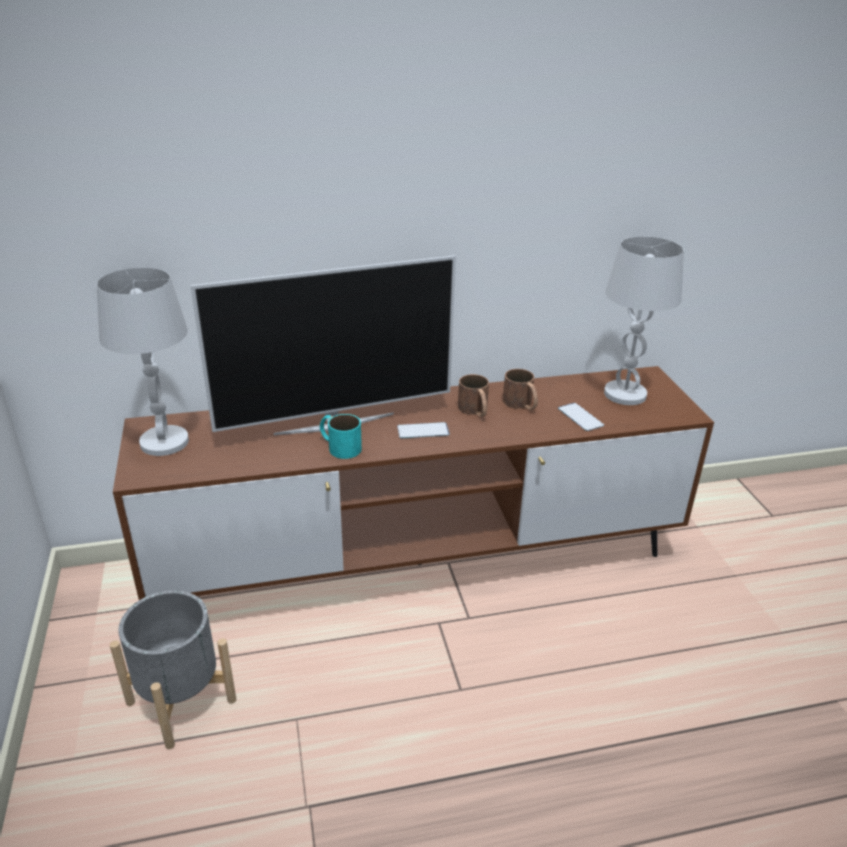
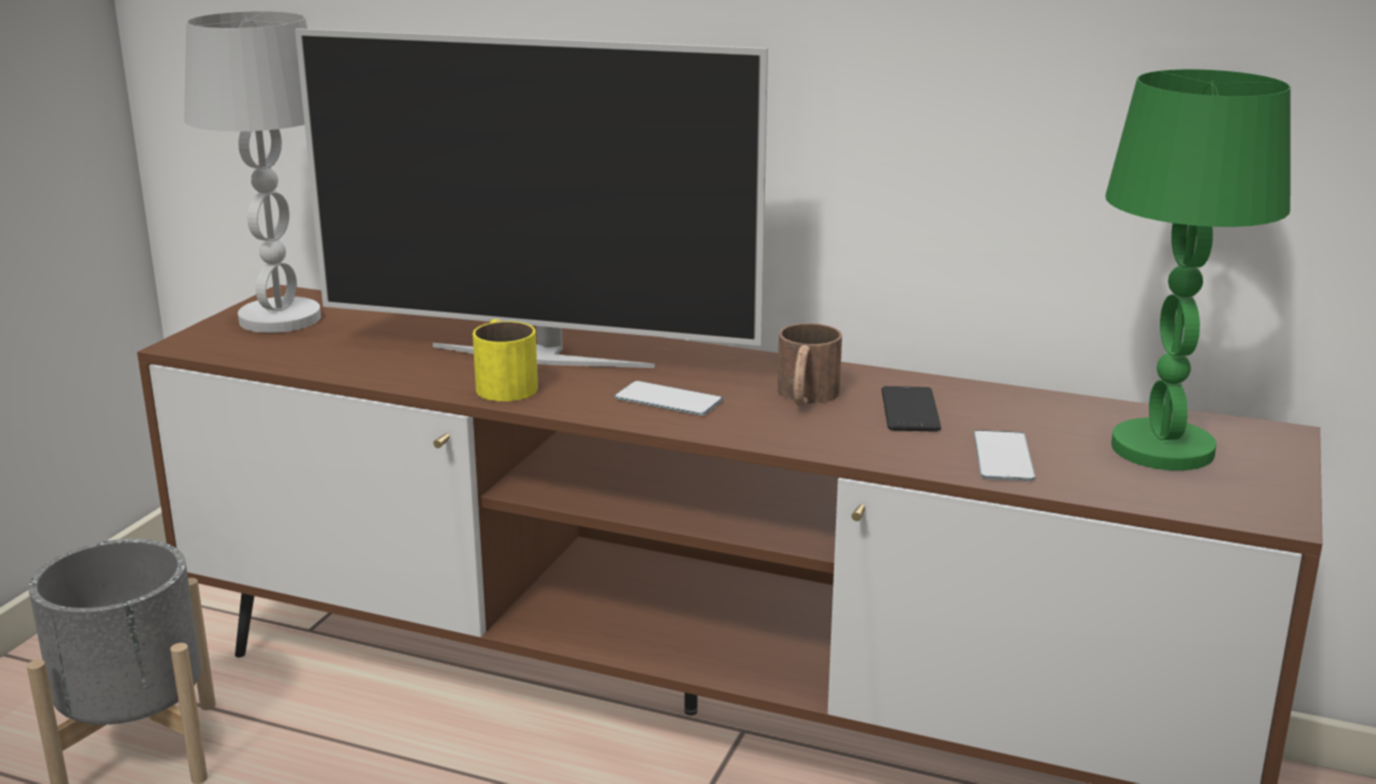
camera: 35 degrees right, 10 degrees down
turquoise mug [320,414,362,459] -> yellow mug [473,319,538,401]
brown mug [503,369,538,410] -> phone [882,386,941,432]
white table lamp [604,236,684,405] -> green table lamp [1105,69,1290,471]

